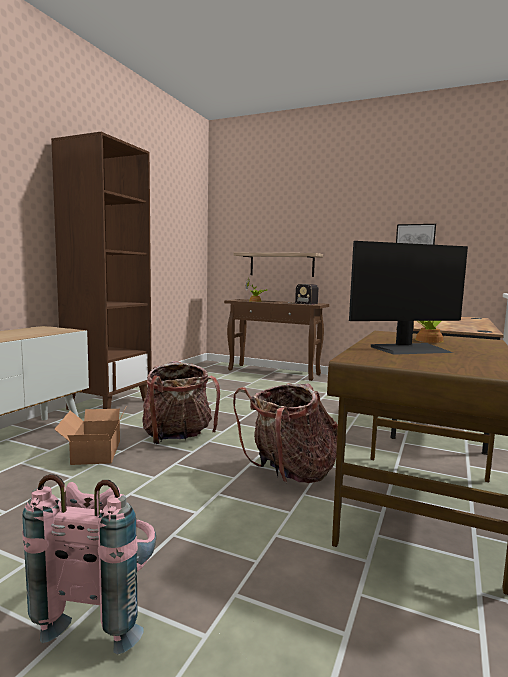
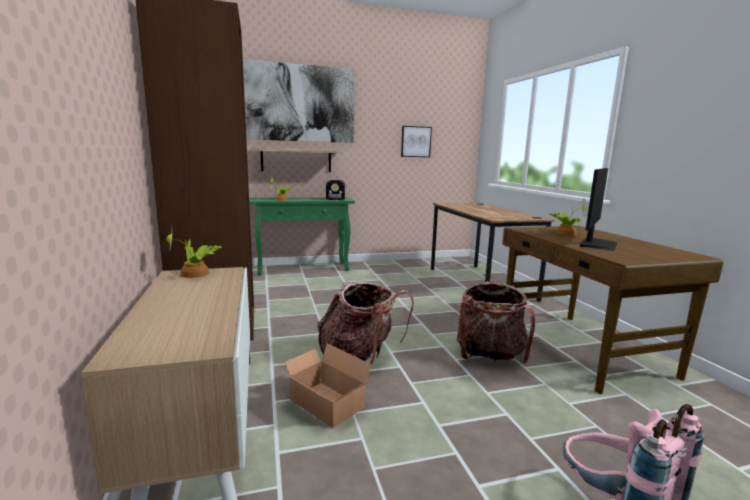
camera: 40 degrees left, 5 degrees up
brown console table [224,299,329,381] -> green console table [249,197,355,275]
none -> potted plant [167,227,222,278]
none -> picture [243,59,355,143]

